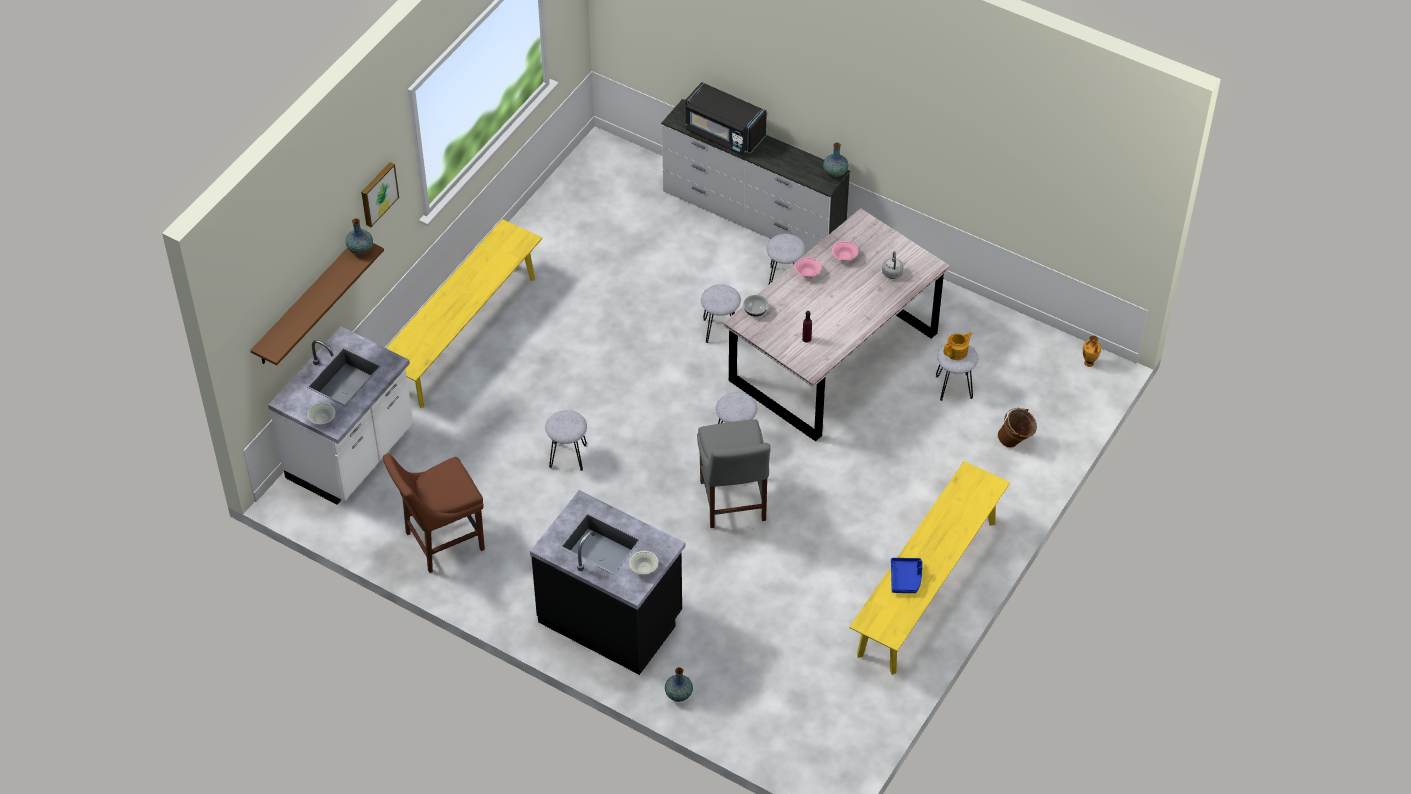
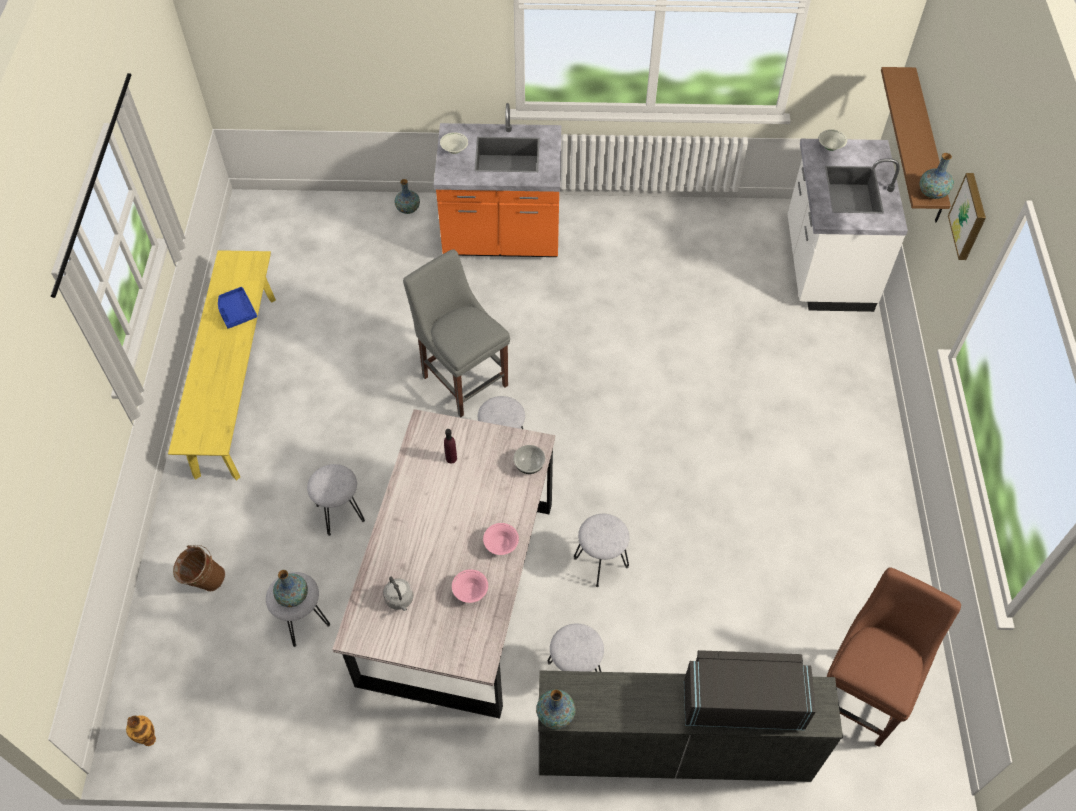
camera: 150 degrees right, 5 degrees up
brown chair [383,453,485,573] -> brown chair moved to [827,567,961,747]
yellow bench [386,219,542,408] -> none
black counter [530,490,686,675] -> orange counter [434,103,561,257]
grey stool [545,410,587,471] -> grey stool moved to [307,464,365,536]
teapot [944,332,973,360] -> vase [273,570,308,607]

